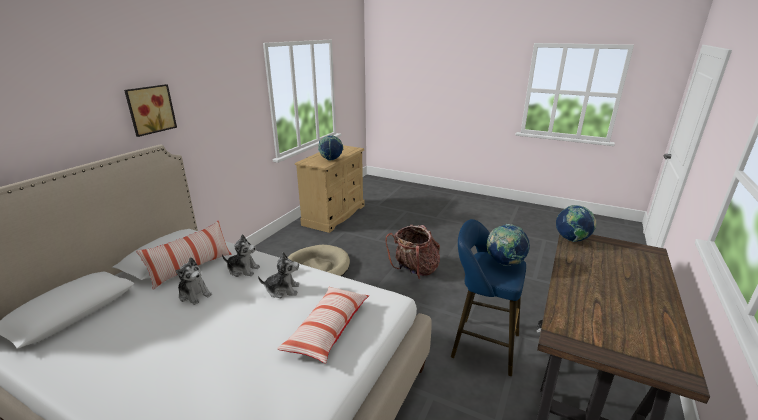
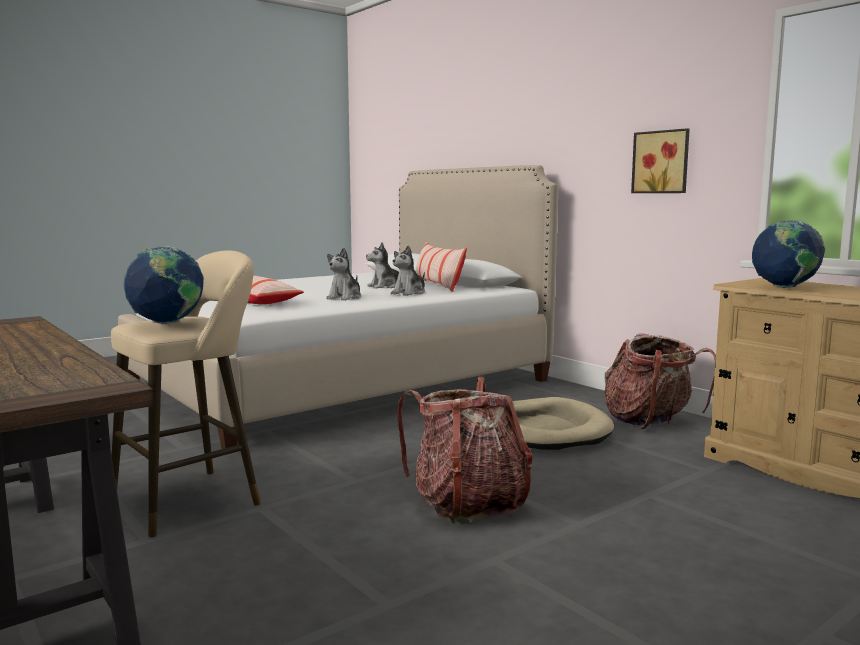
camera: 115 degrees right, 15 degrees down
picture [124,84,177,137] -> picture moved to [631,128,690,193]
blue stool [451,219,526,376] -> beige stool [111,250,261,537]
globe [556,205,597,242] -> none
none -> backpack [605,333,716,429]

